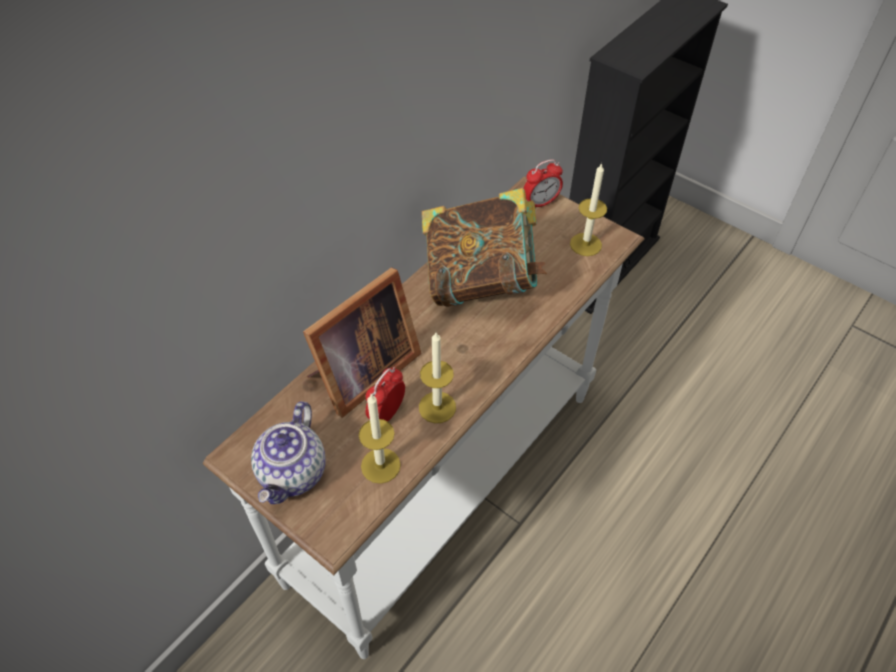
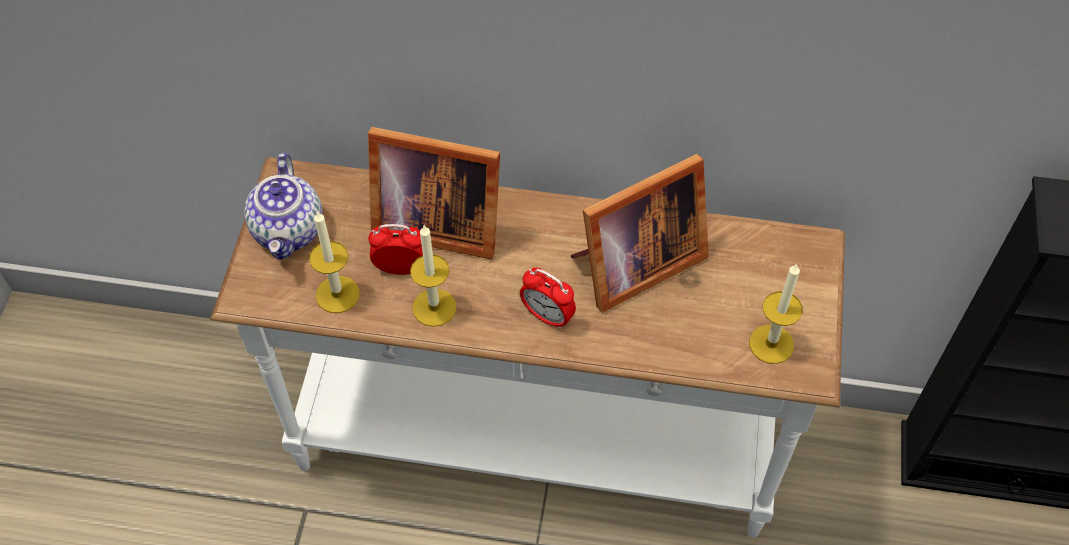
camera: 60 degrees right, 5 degrees up
teapot [251,401,326,504] -> teapot turned 75 degrees counterclockwise [244,153,323,260]
book [422,188,547,307] -> picture frame [571,154,709,313]
alarm clock [524,159,563,207] -> alarm clock moved to [520,268,576,329]

